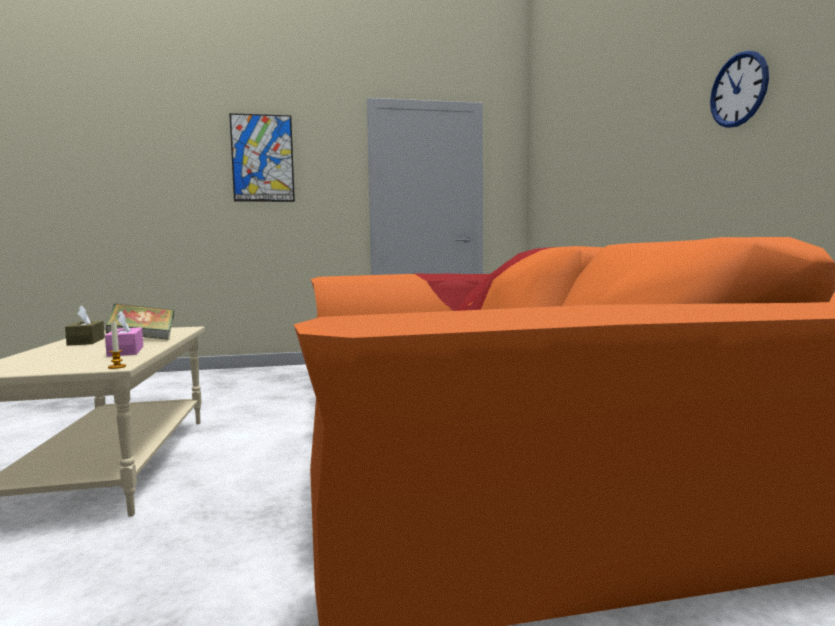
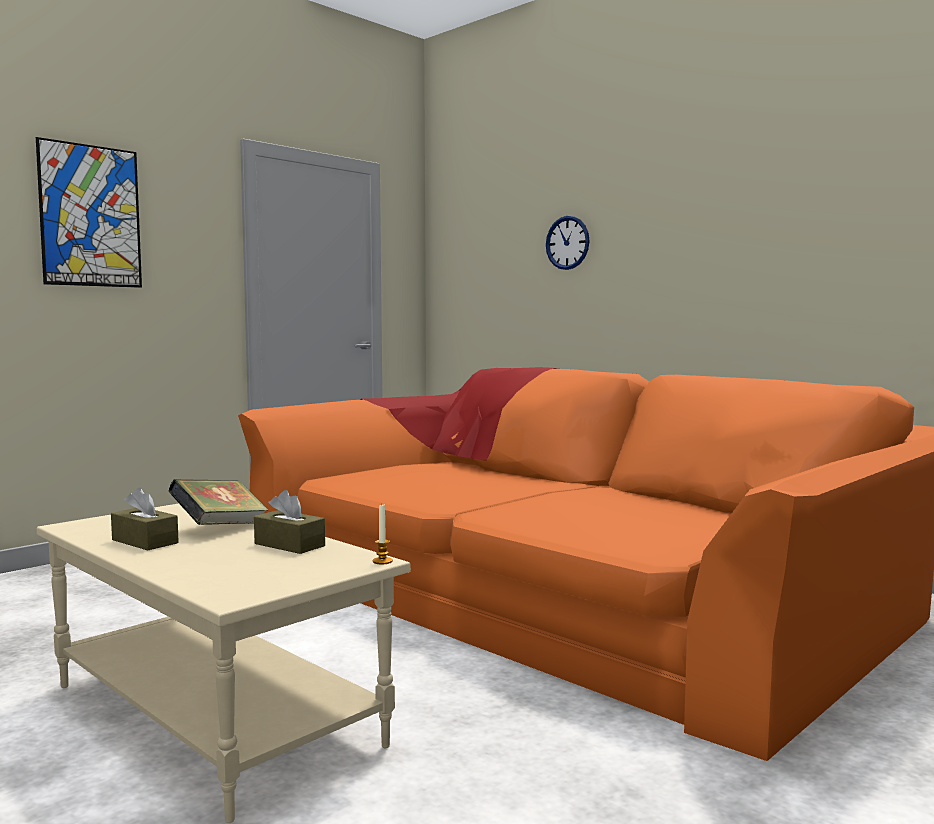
camera: 35 degrees left, 0 degrees up
pink tissue box [105,311,143,357] -> brown tissue box [254,490,325,554]
wall clock [710,50,769,128] -> wall clock moved to [546,216,590,270]

